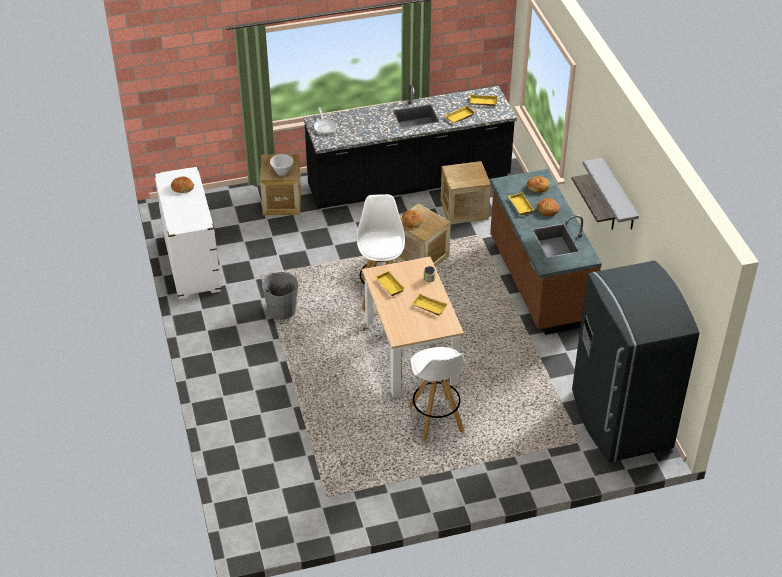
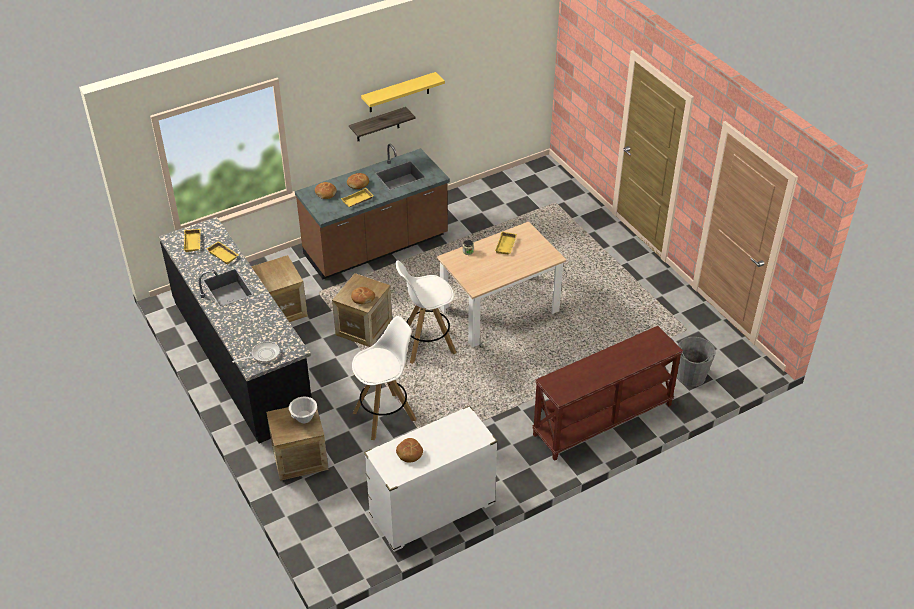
camera: 105 degrees left, 0 degrees up
grey bucket [262,272,298,320] -> grey bucket moved to [677,337,716,387]
yellow tray [375,271,405,296] -> none
white stool [408,347,466,442] -> white stool moved to [352,316,416,440]
grey fridge [572,261,700,462] -> none
grey shelf [583,158,639,230] -> yellow shelf [361,72,445,112]
none -> brown console table [532,326,683,461]

